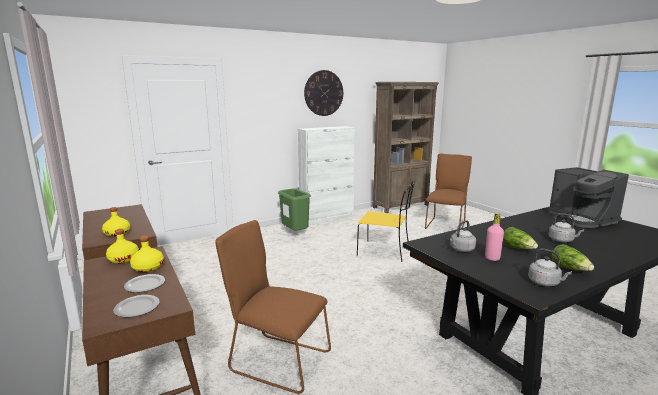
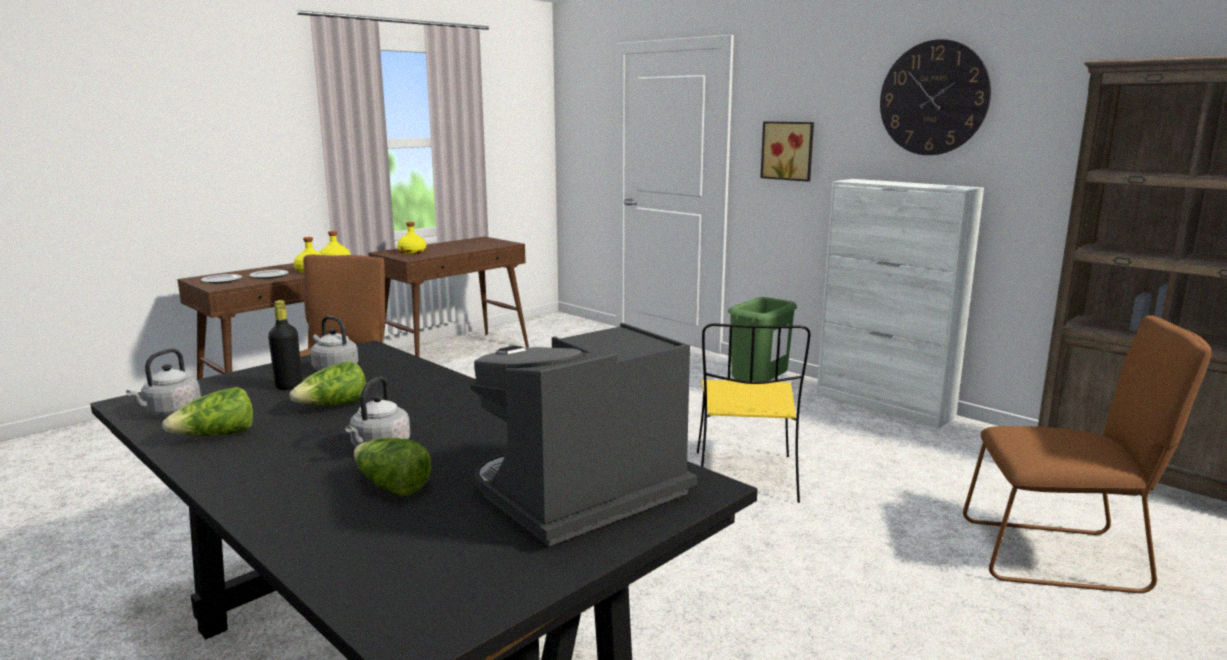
camera: 75 degrees right, 0 degrees up
pink bottle [485,213,504,261] -> black bottle [268,300,302,390]
none -> lettuce [354,438,432,496]
none -> picture [760,121,814,182]

